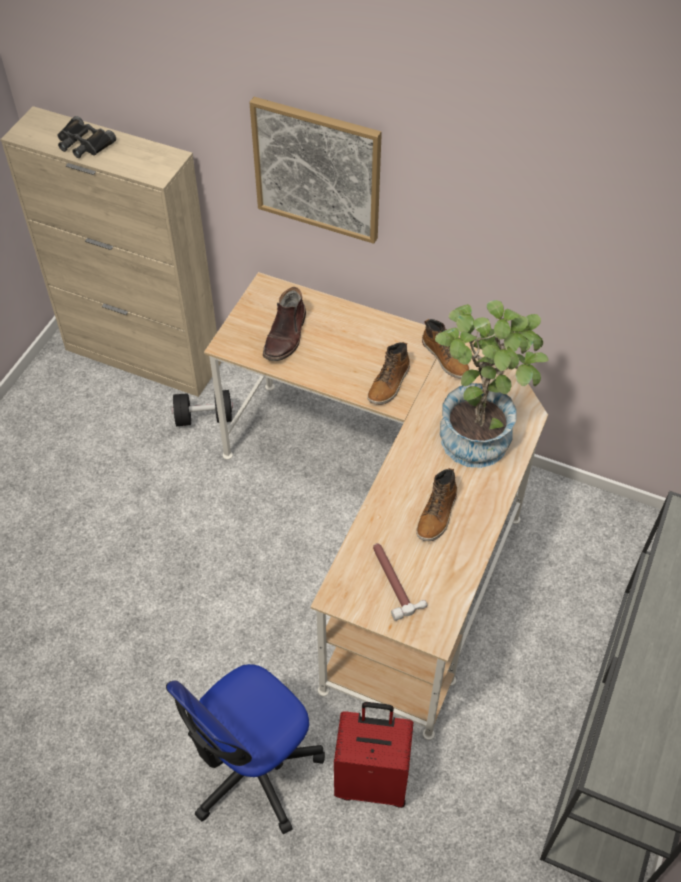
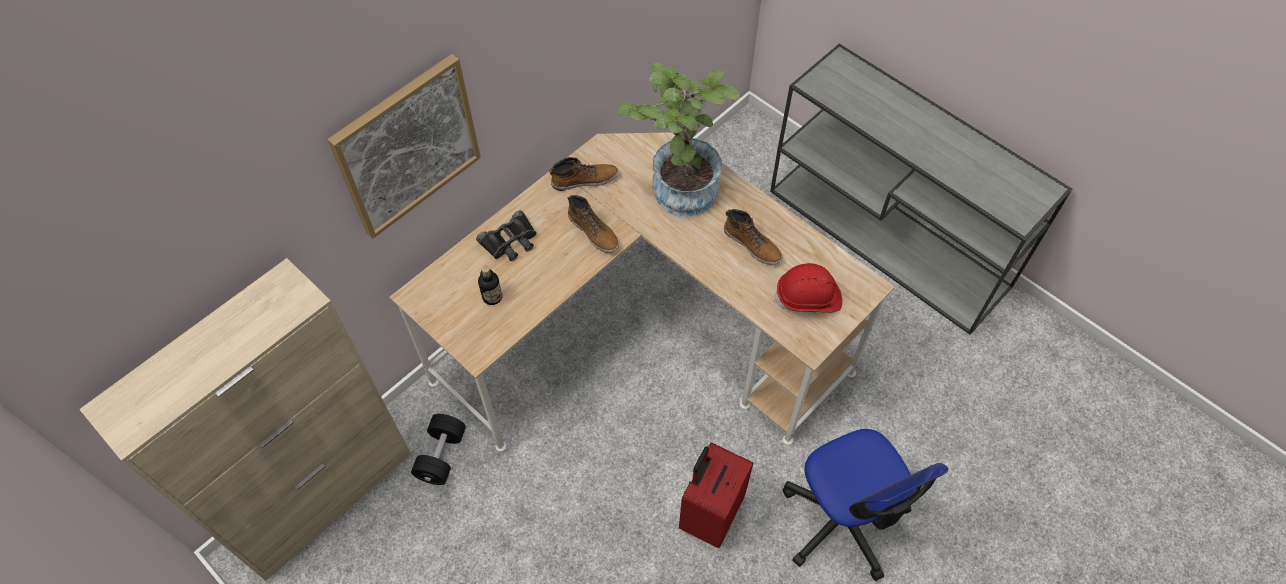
camera: 70 degrees left, 5 degrees up
black binoculars [58,116,116,158] -> black binoculars moved to [476,211,536,261]
brown boot [263,287,306,361] -> bottle [478,266,502,305]
red suitcase [334,702,414,808] -> red suitcase moved to [679,442,753,549]
hammer [373,543,427,621] -> red hard hat [775,263,842,313]

